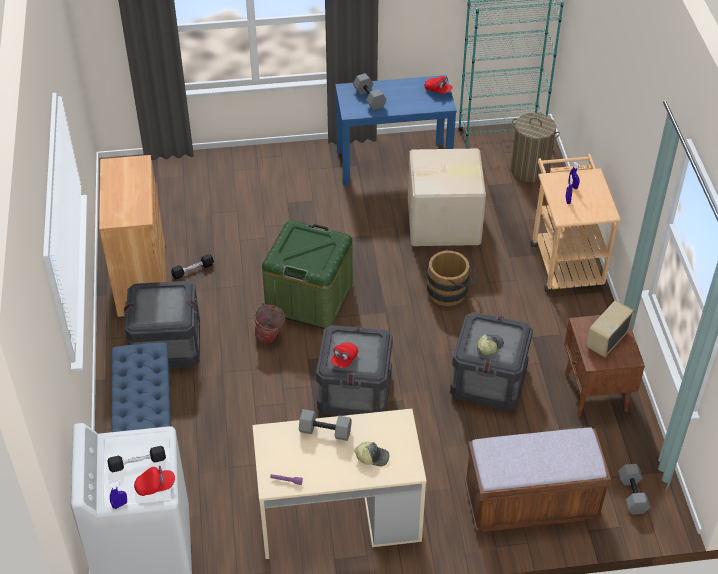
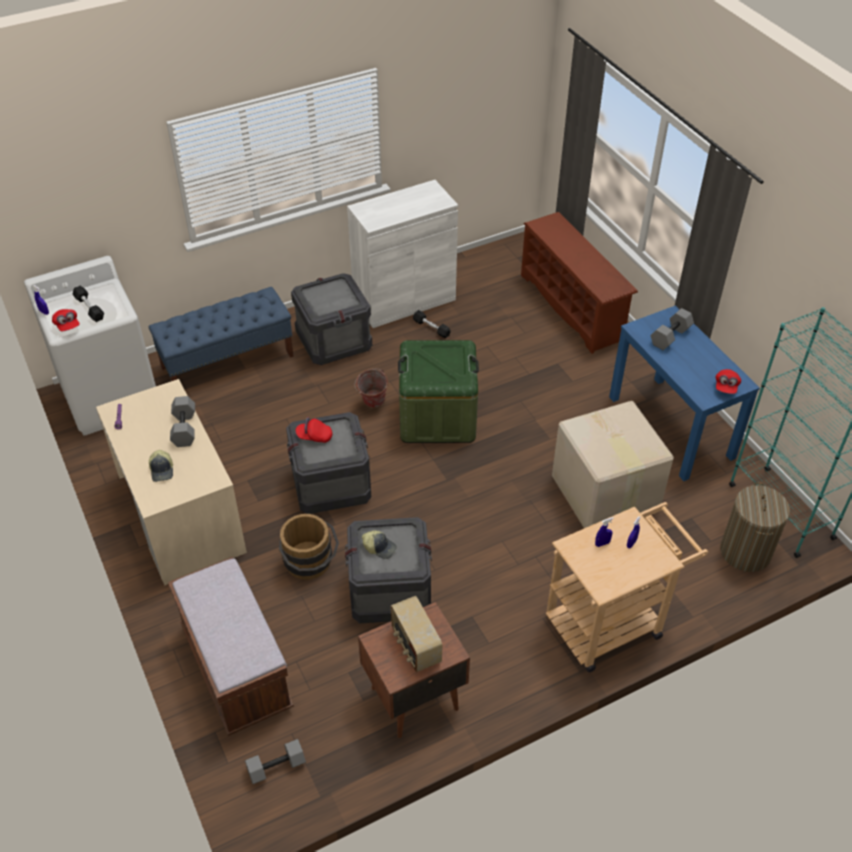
camera: 70 degrees right, 0 degrees up
brown cabinet [99,155,166,317] -> white cabinet [347,180,458,328]
brown bucket [427,250,477,306] -> brown bucket moved to [279,514,339,580]
radio [586,300,635,357] -> radio turned 135 degrees counterclockwise [390,596,443,672]
none -> brown shoe rack [521,212,638,354]

